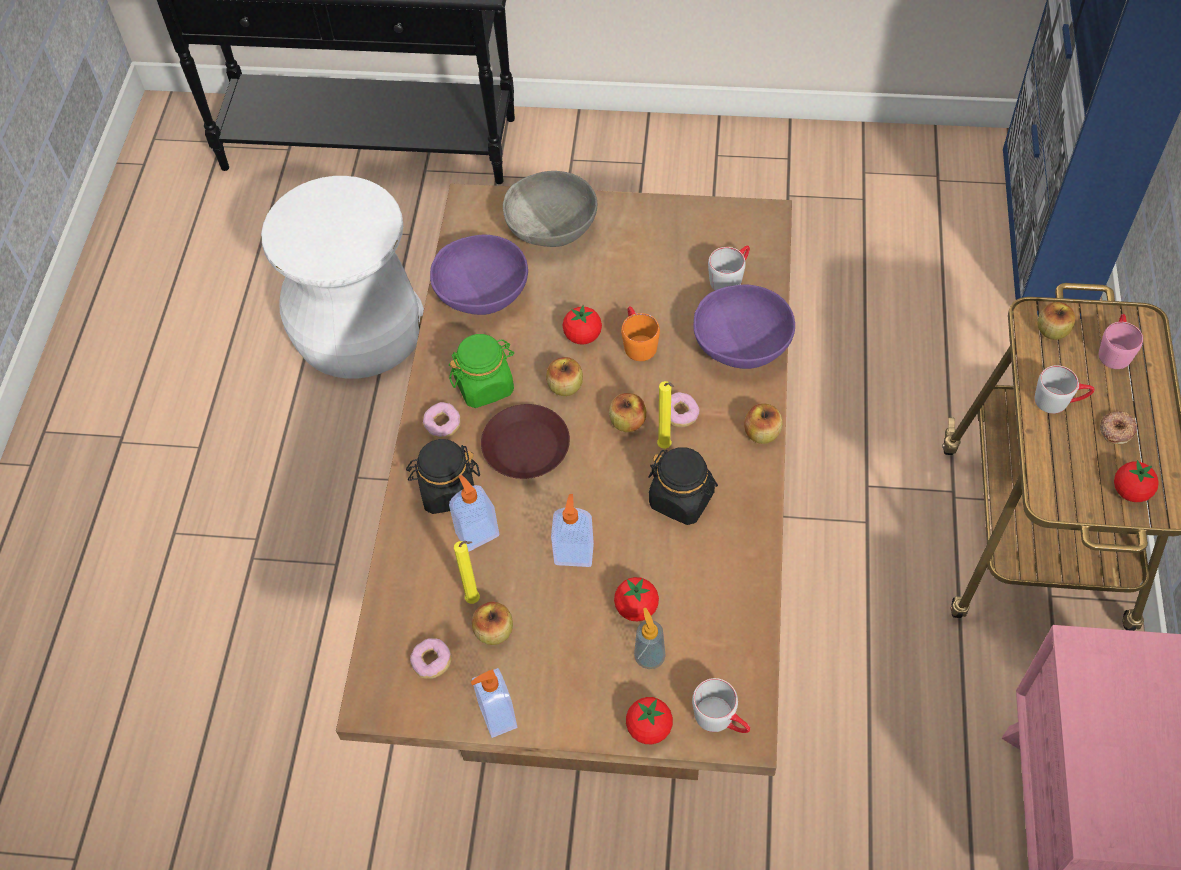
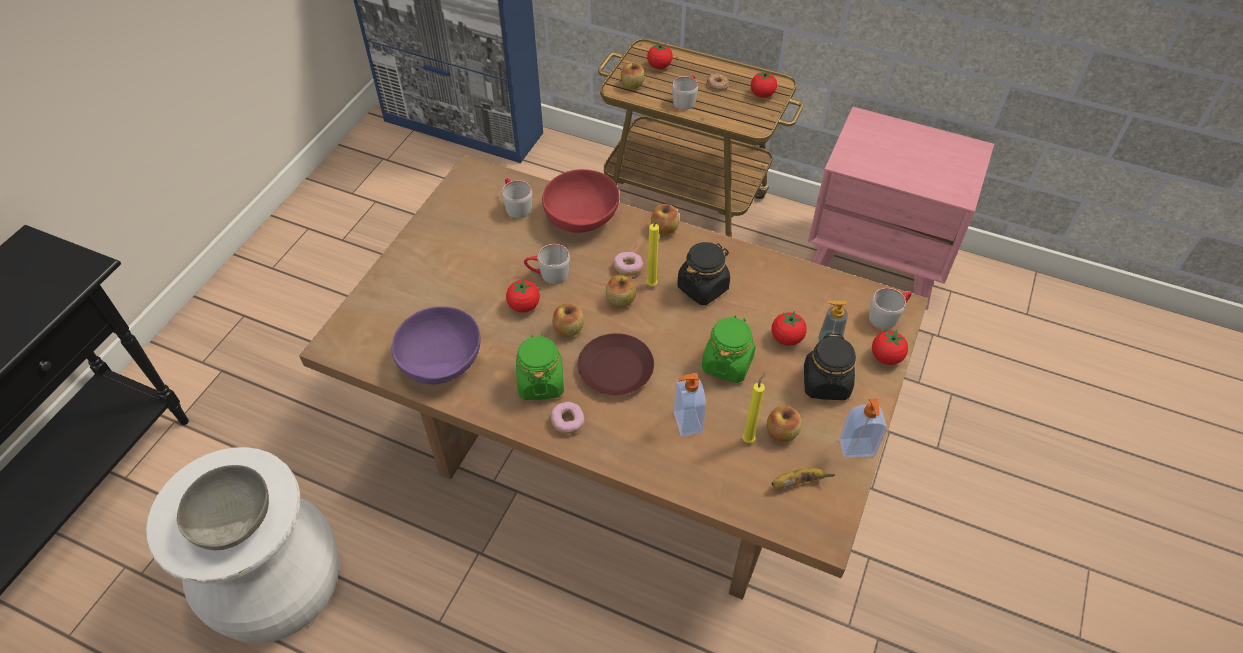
camera: 75 degrees left, 5 degrees down
black jar [406,439,480,514] -> black jar moved to [804,333,856,400]
donut [410,638,452,679] -> banana [771,468,835,488]
grey bowl [503,171,597,247] -> grey bowl moved to [177,465,269,550]
soap dispenser [551,494,594,567] -> green jar [702,315,756,383]
orange mug [621,306,660,361] -> grey mug [524,244,570,284]
purple bowl [694,284,795,369] -> red bowl [542,169,620,233]
pink mug [1099,314,1143,369] -> tomato [647,42,673,69]

